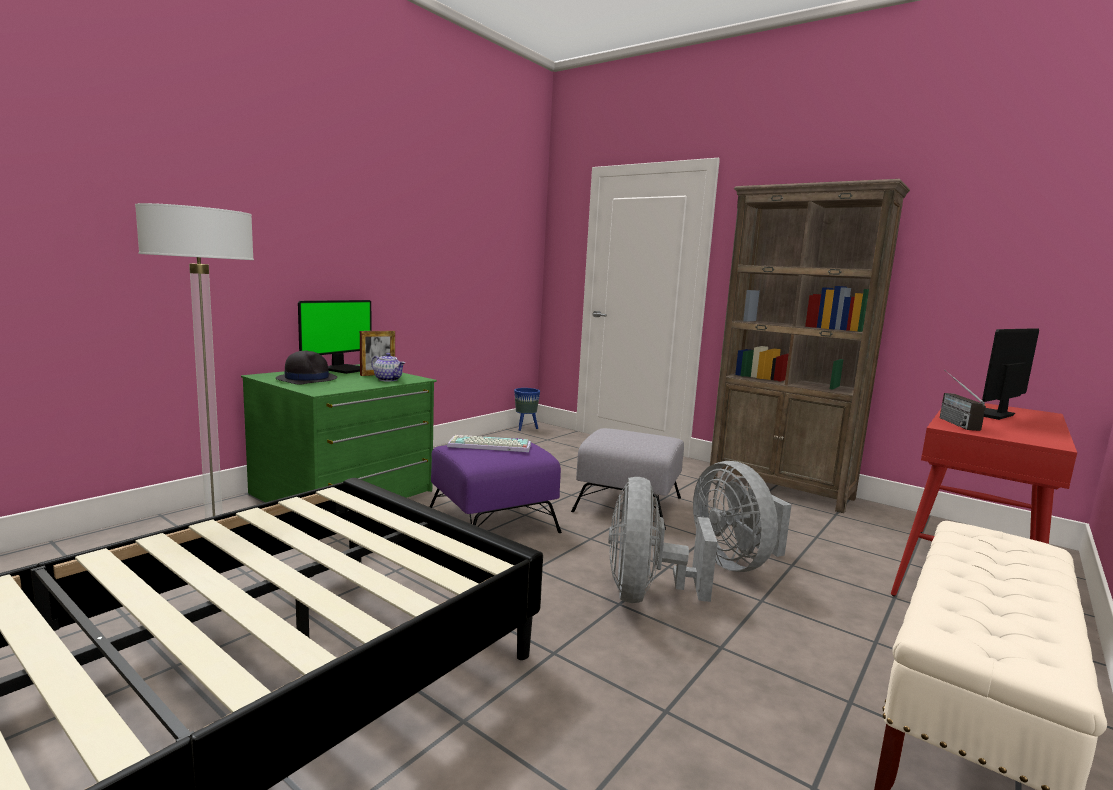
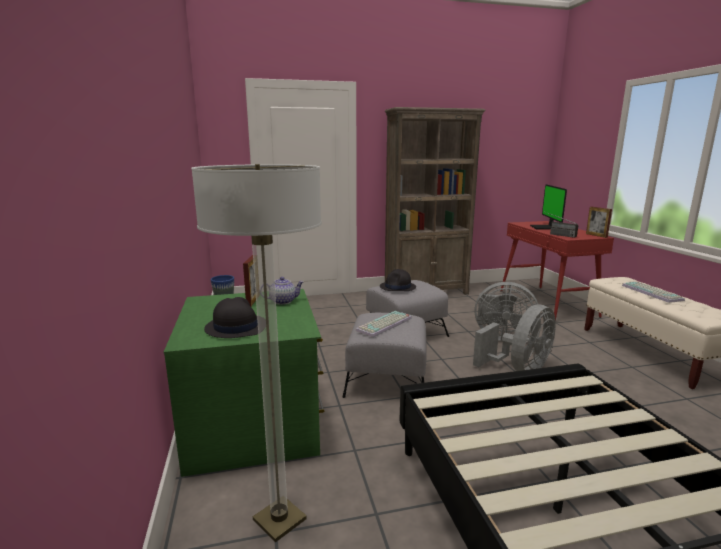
camera: 50 degrees left, 5 degrees up
monitor [298,300,371,374] -> none
purple ottoman [430,438,562,533] -> grey ottoman [343,313,427,398]
grey fan [608,477,717,603] -> grey fan turned 90 degrees counterclockwise [473,305,556,371]
none -> black hat [380,269,416,291]
none -> picture frame [586,207,612,238]
none -> keyboard [622,282,685,303]

